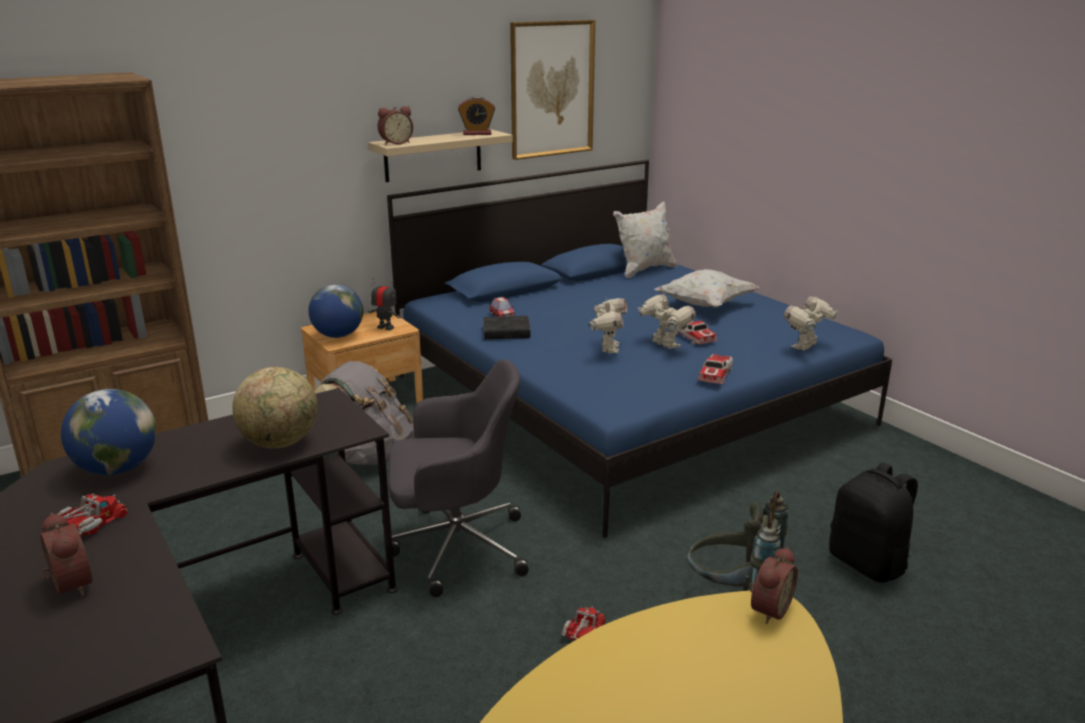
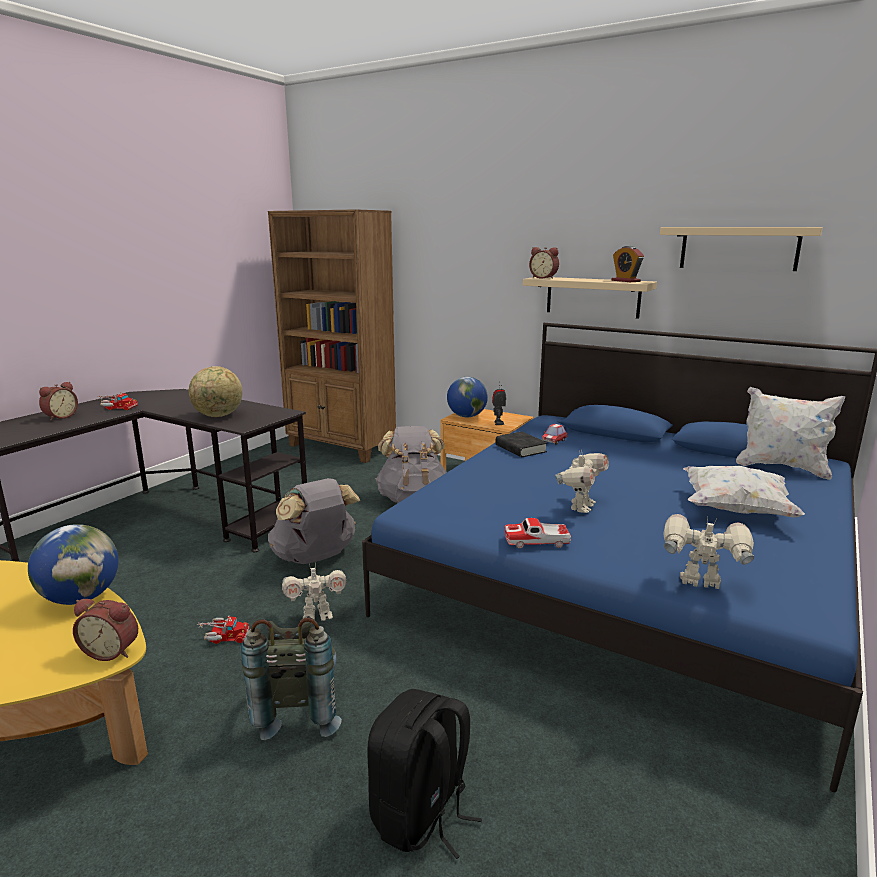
camera: 65 degrees right, 5 degrees down
globe [61,389,157,475] -> globe moved to [28,524,119,605]
grey office chair [389,359,529,597] -> grey backpack [268,478,360,564]
picture [510,20,595,160] -> beige shelf [660,227,823,271]
toy robot [588,298,627,353] -> toy robot moved to [282,562,347,621]
toy car [675,321,717,345] -> none

